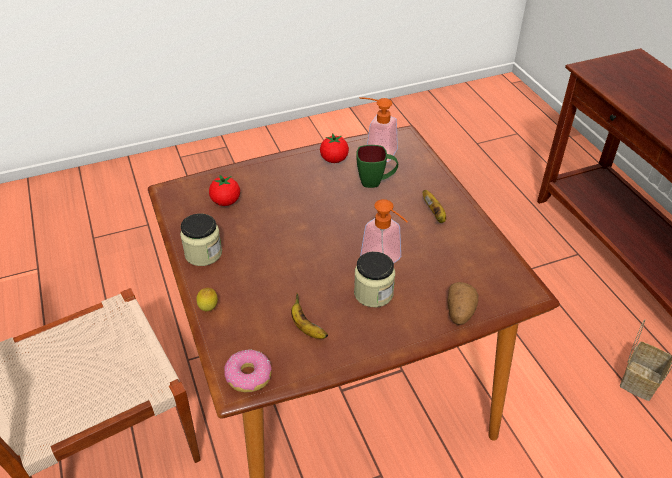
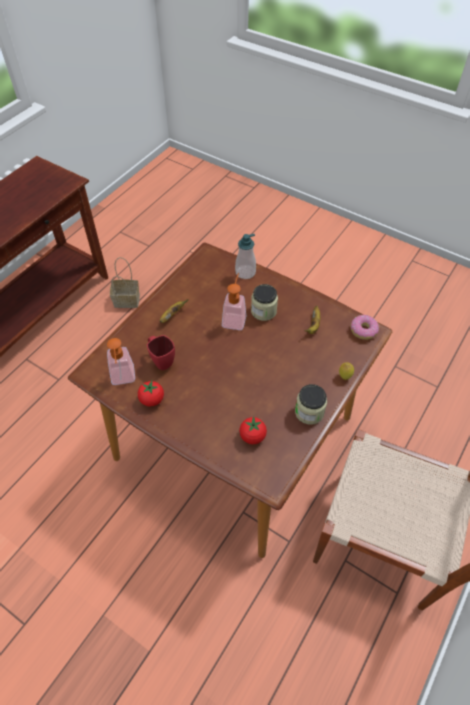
camera: 125 degrees left, 10 degrees up
green mug [356,145,398,188] -> red mug [147,335,175,370]
potato [448,282,478,325] -> soap dispenser [235,234,256,279]

